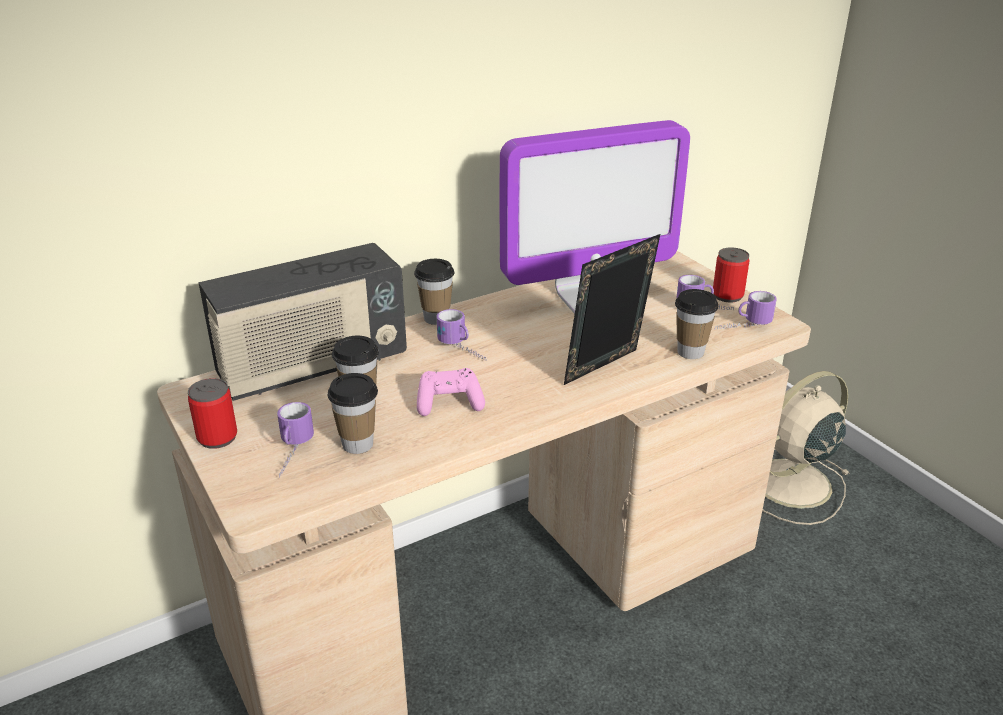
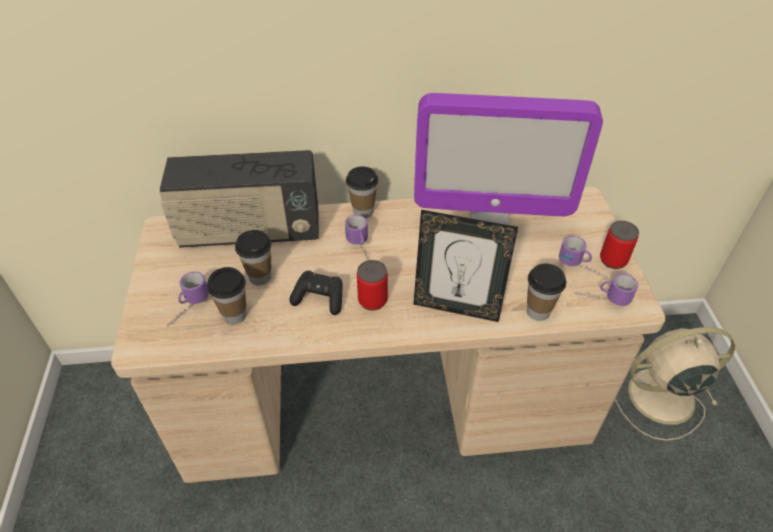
camera: 25 degrees right, 15 degrees up
can [188,378,237,449] -> can moved to [357,260,388,311]
pink game controller [417,368,485,416] -> black game controller [289,271,343,315]
picture frame [564,234,660,385] -> picture frame turned 150 degrees counterclockwise [413,210,518,322]

